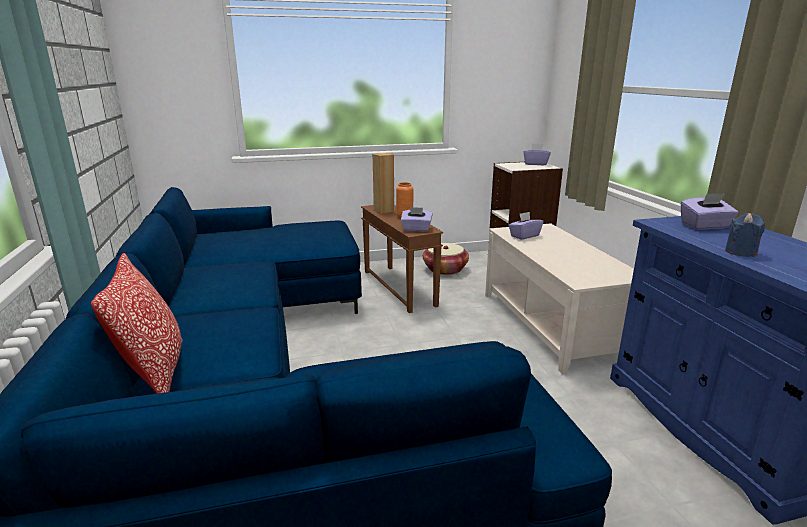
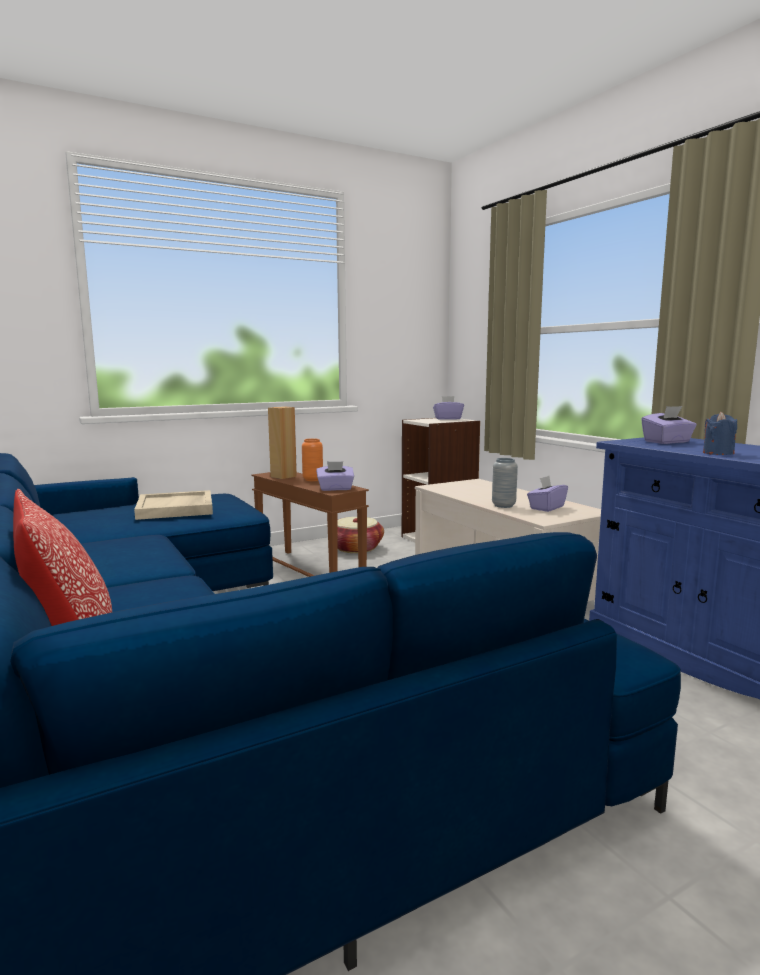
camera: 15 degrees left, 10 degrees down
purple tissue box [508,212,543,240] -> purple tissue box moved to [527,476,568,512]
none -> beige tray [134,490,213,520]
none -> grey vase [492,458,518,508]

